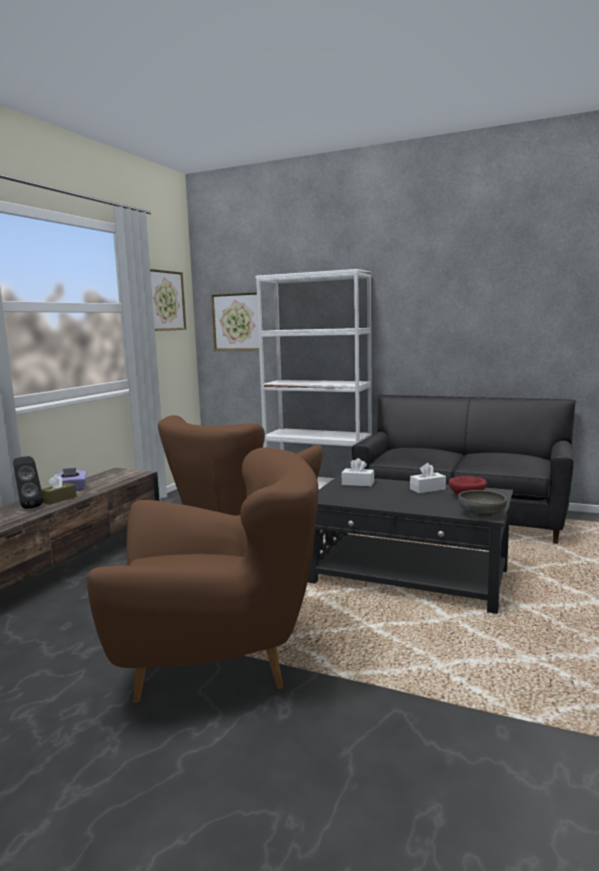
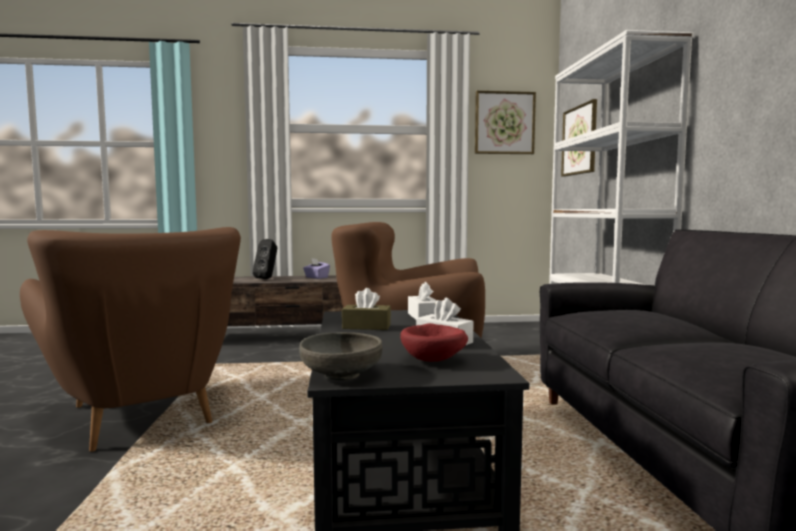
camera: 60 degrees right, 5 degrees down
brown tissue box [41,475,77,505] -> brown tissue box moved to [342,288,391,330]

